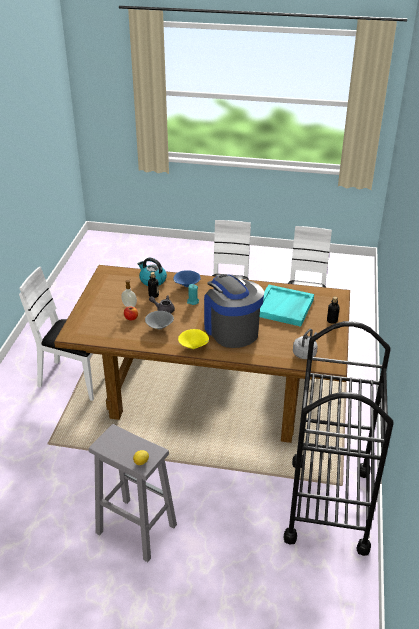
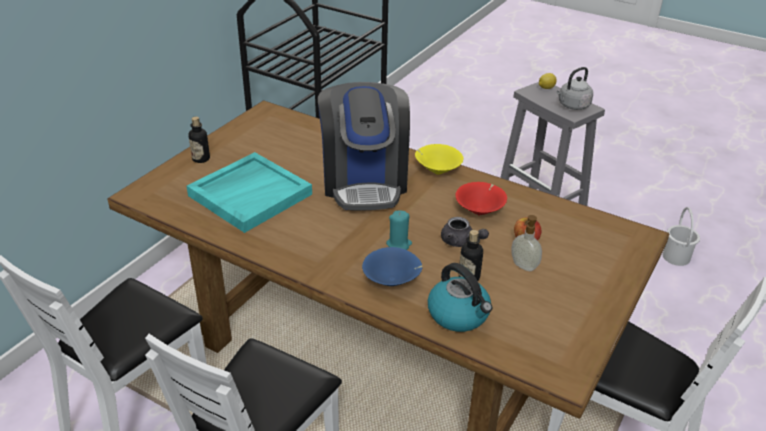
camera: 160 degrees left, 0 degrees up
grey bowl [145,311,174,329] -> red bowl [455,182,507,216]
grey kettle [293,329,317,359] -> grey kettle moved to [556,67,593,110]
none -> white bucket [663,207,700,266]

